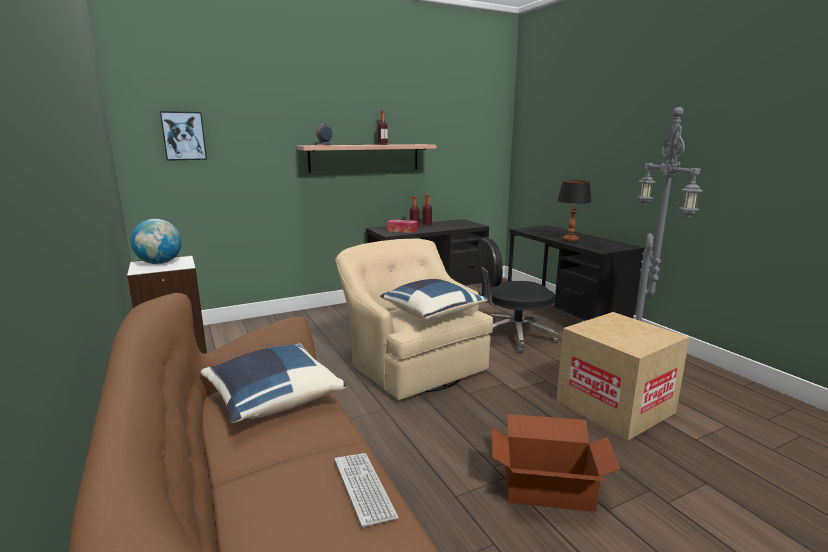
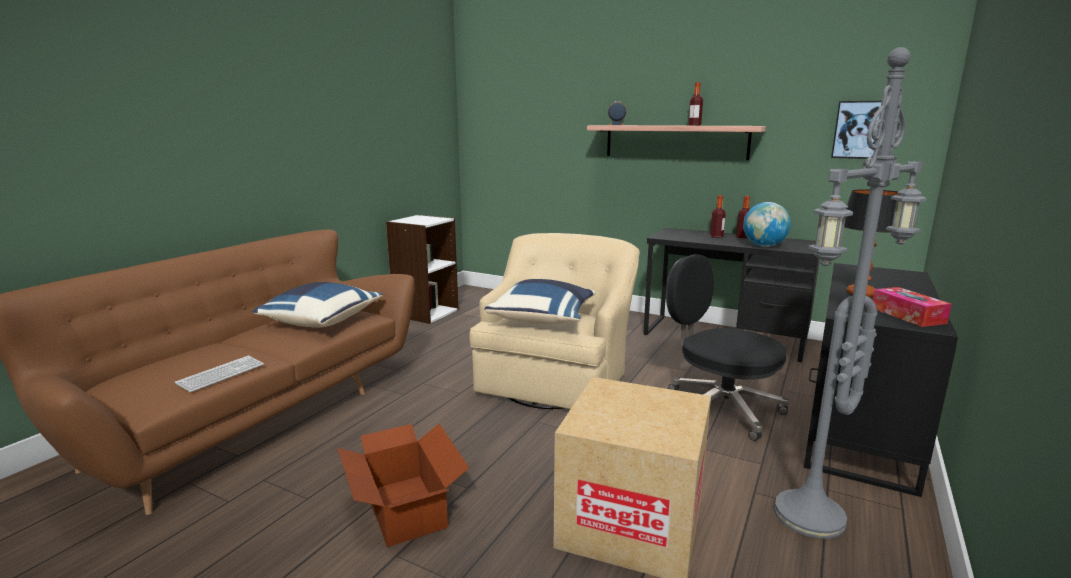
camera: 55 degrees right, 0 degrees up
globe [131,219,182,264] -> globe moved to [743,202,791,247]
picture [160,111,207,161] -> picture moved to [831,101,882,159]
tissue box [387,219,418,233] -> tissue box moved to [873,287,952,327]

